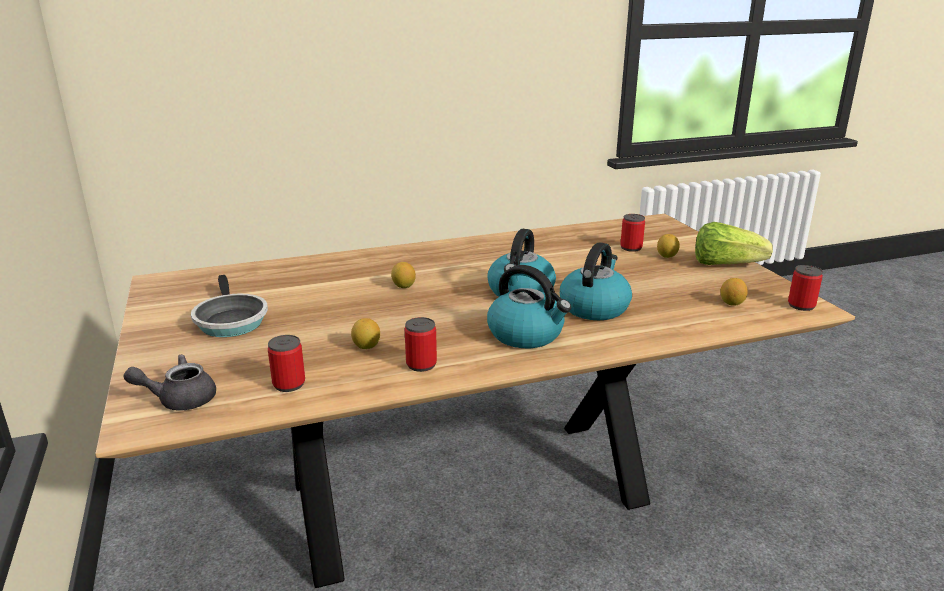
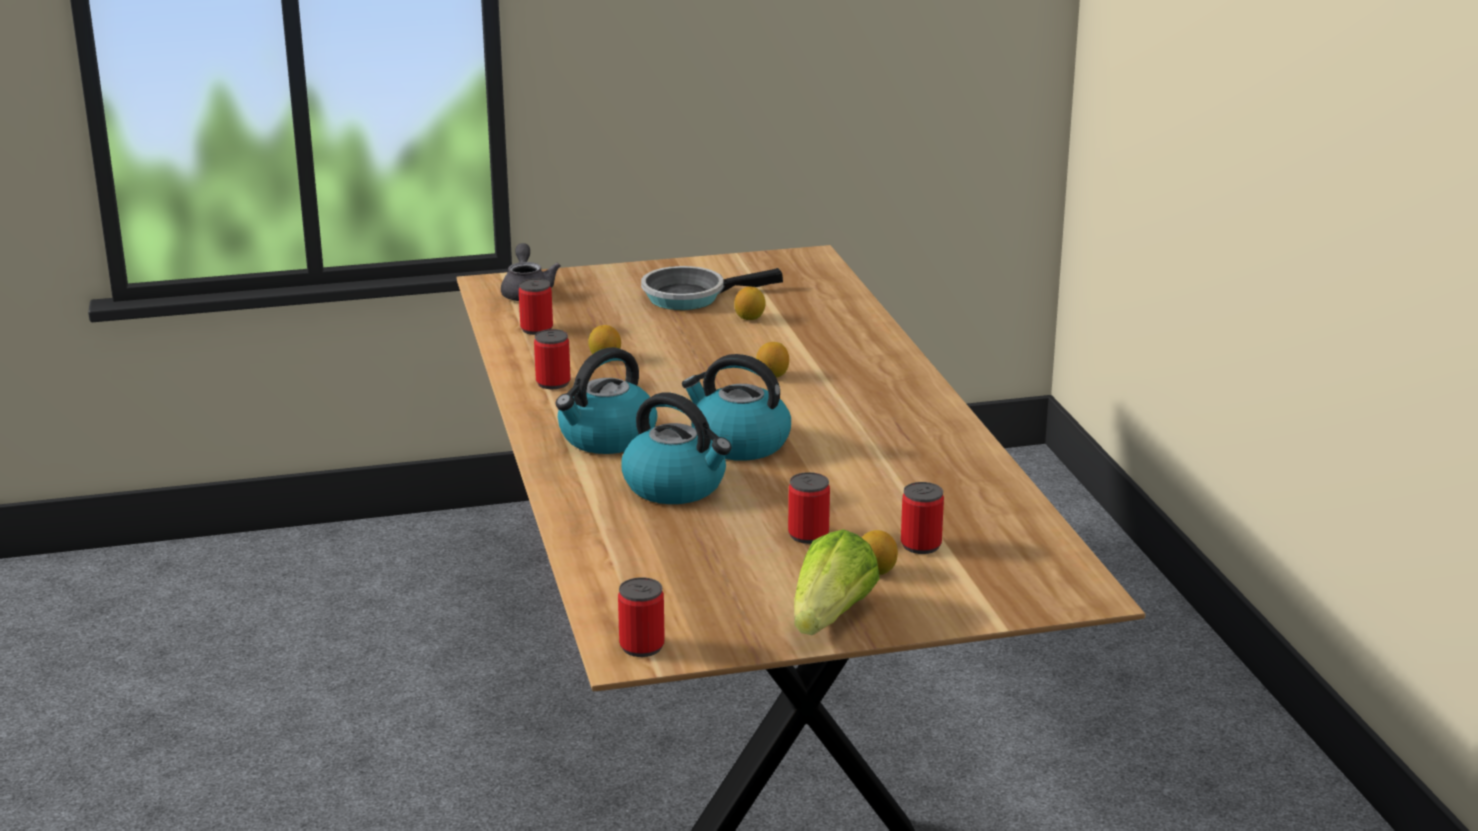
camera: 95 degrees right, 0 degrees up
lemon [721,278,748,306] -> lemon moved to [734,287,766,320]
none -> can [788,472,830,544]

